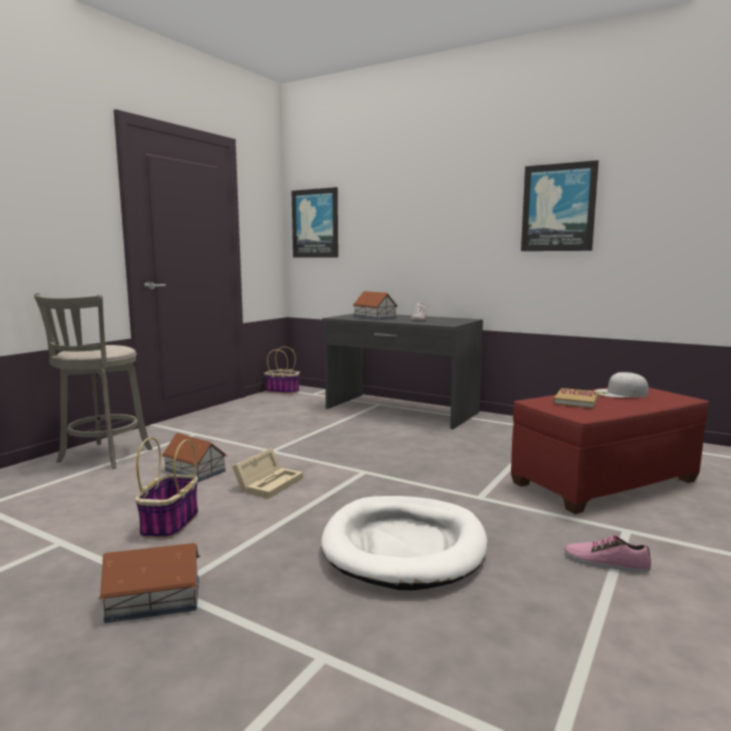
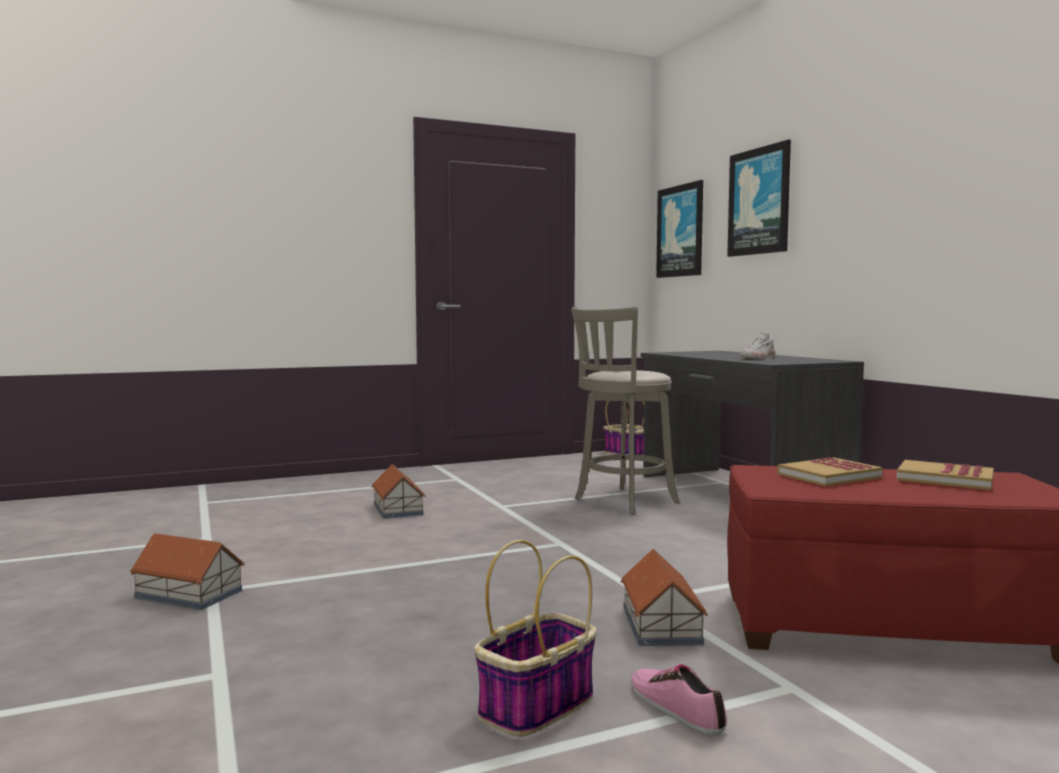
camera: 35 degrees right, 5 degrees down
grey stool [34,293,152,469] -> grey stool moved to [571,306,680,515]
basket [135,437,198,539] -> basket moved to [474,540,597,737]
beige storage box [232,448,303,498] -> none
white dog bed [321,496,487,590] -> none
toy house [353,291,398,320] -> toy house moved to [620,549,708,646]
picture [521,160,599,251] -> picture moved to [727,140,791,257]
white cap [595,372,649,398] -> book [897,460,994,490]

